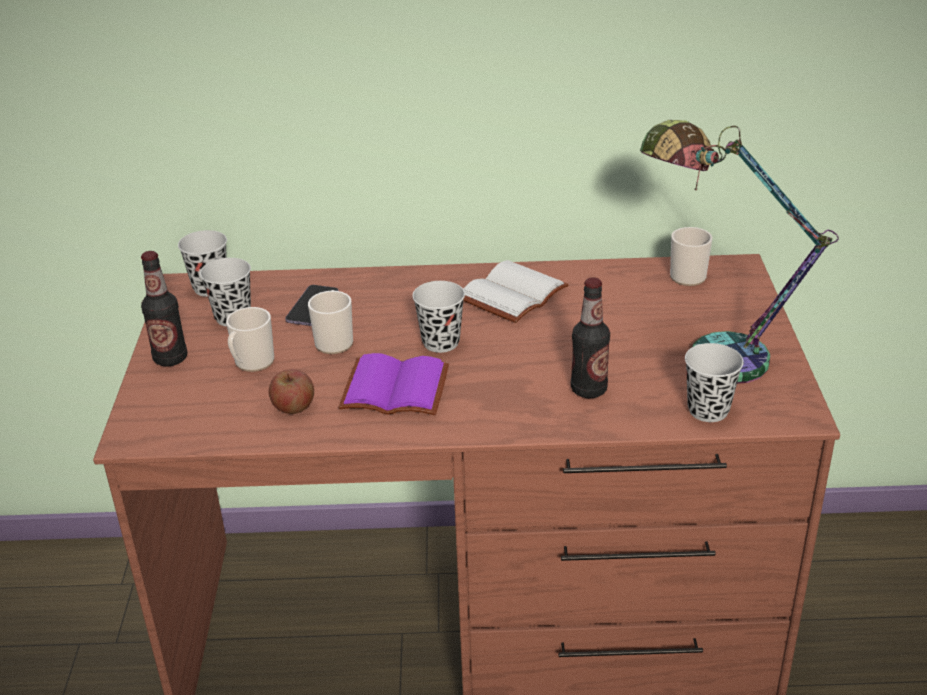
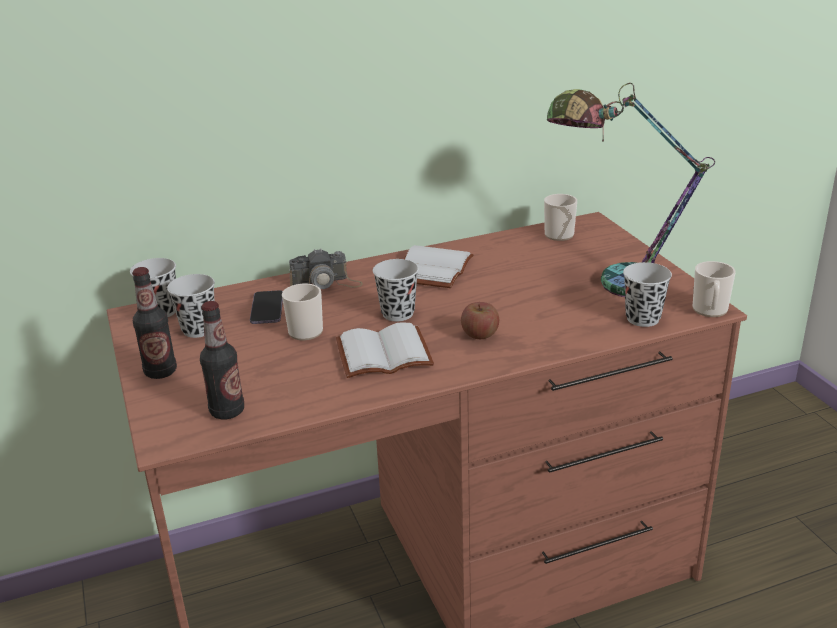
camera: 20 degrees left, 5 degrees down
mug [226,307,274,372] -> mug moved to [692,261,735,317]
apple [269,369,314,414] -> apple moved to [461,302,499,339]
purple book [338,353,449,415] -> white book [336,322,434,378]
bottle [571,277,610,398] -> bottle moved to [200,301,244,419]
none -> camera [289,248,363,289]

